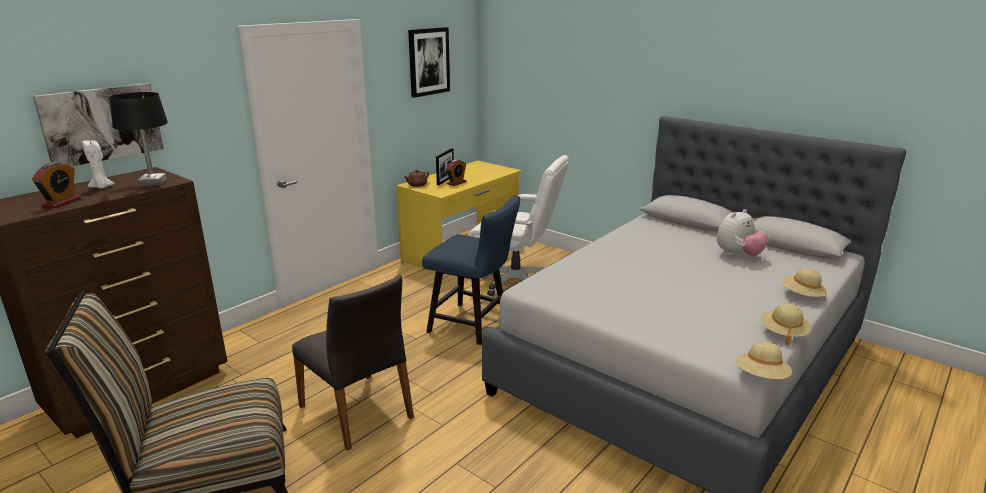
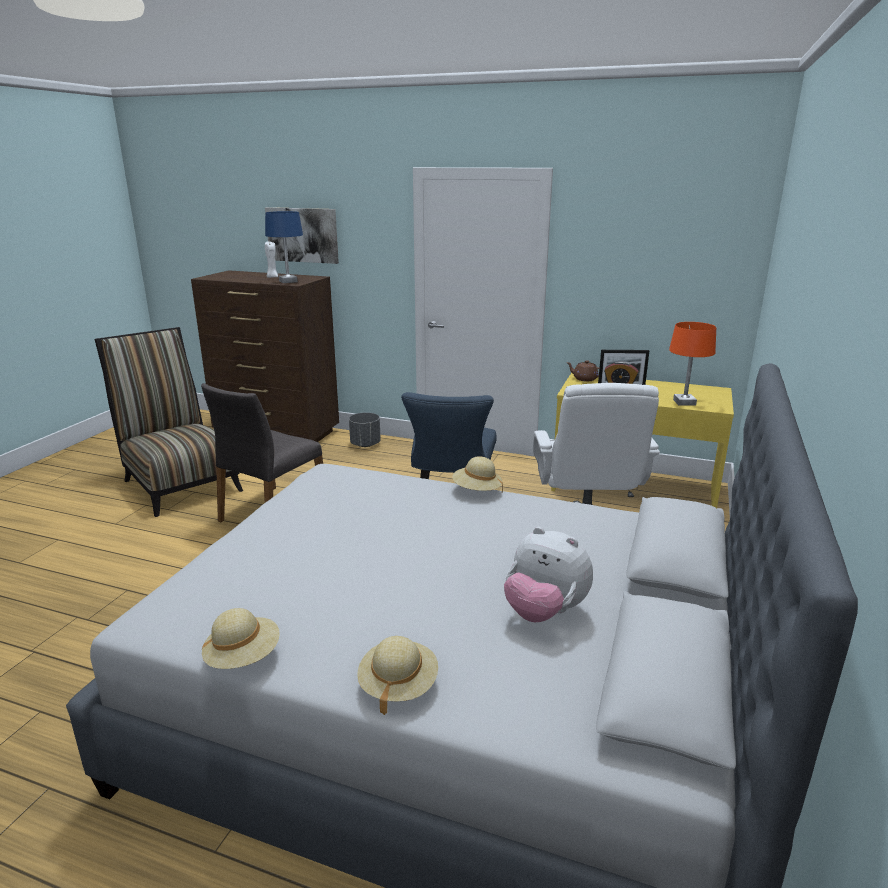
camera: 70 degrees right, 0 degrees up
alarm clock [32,162,81,208] -> none
black table lamp [109,92,168,186] -> blue table lamp [265,211,303,283]
picture [408,27,450,98] -> none
beige hat [736,341,792,379] -> beige hat moved to [452,456,503,493]
none -> grey planter [349,413,381,447]
none -> orange table lamp [669,322,716,406]

